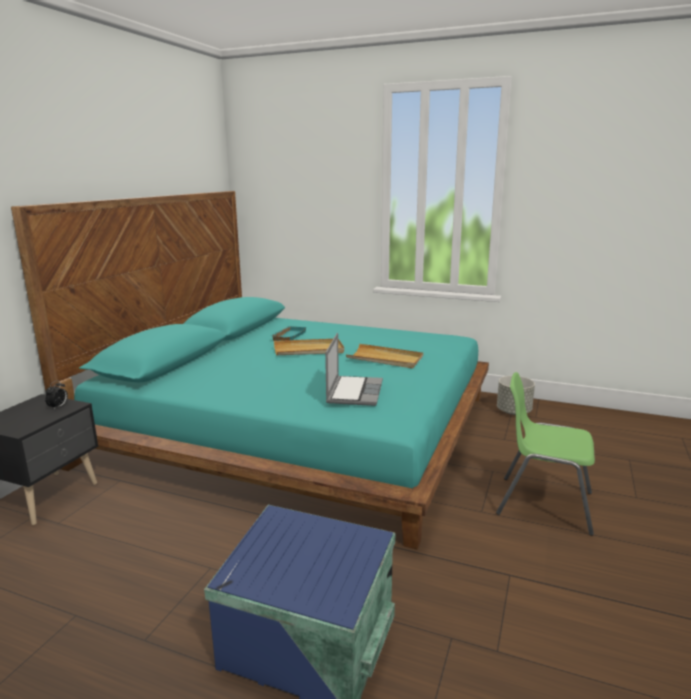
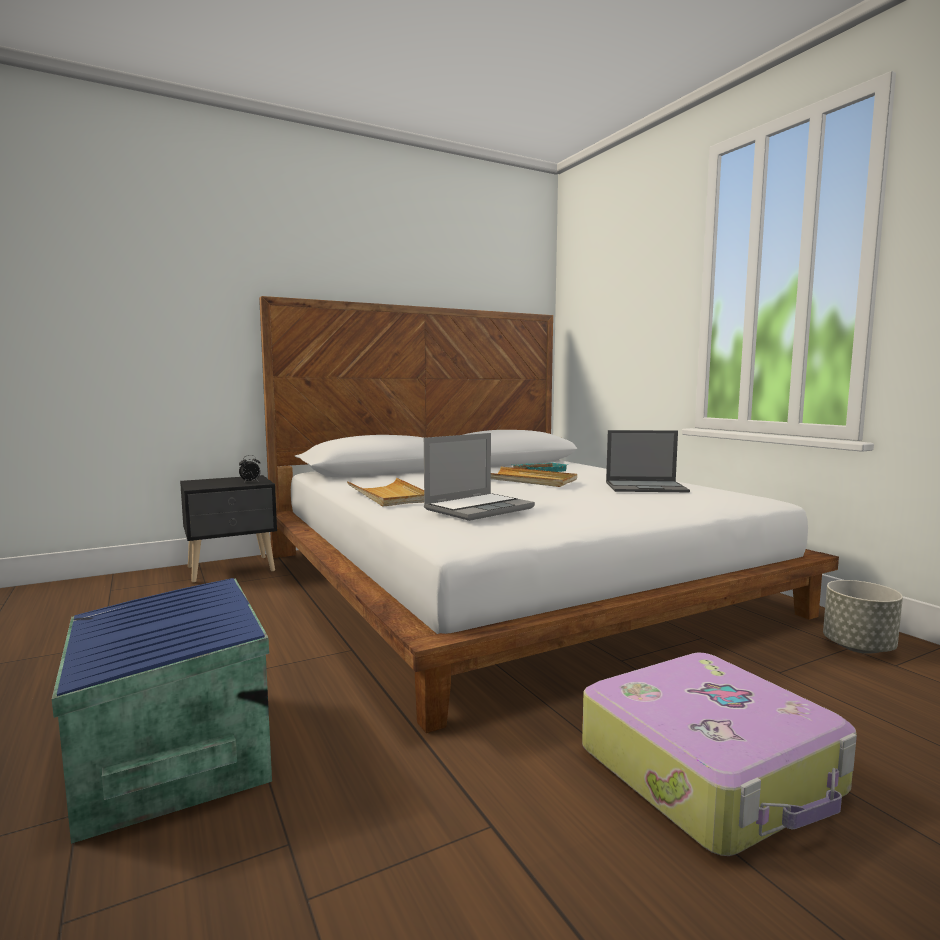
camera: 40 degrees right, 10 degrees down
turquoise bed [11,191,489,549] -> white bed [259,296,839,733]
beige tray [346,344,423,368] -> beige tray moved to [347,478,424,507]
green chair [496,372,595,536] -> suitcase [582,653,857,856]
none -> laptop [606,430,690,492]

